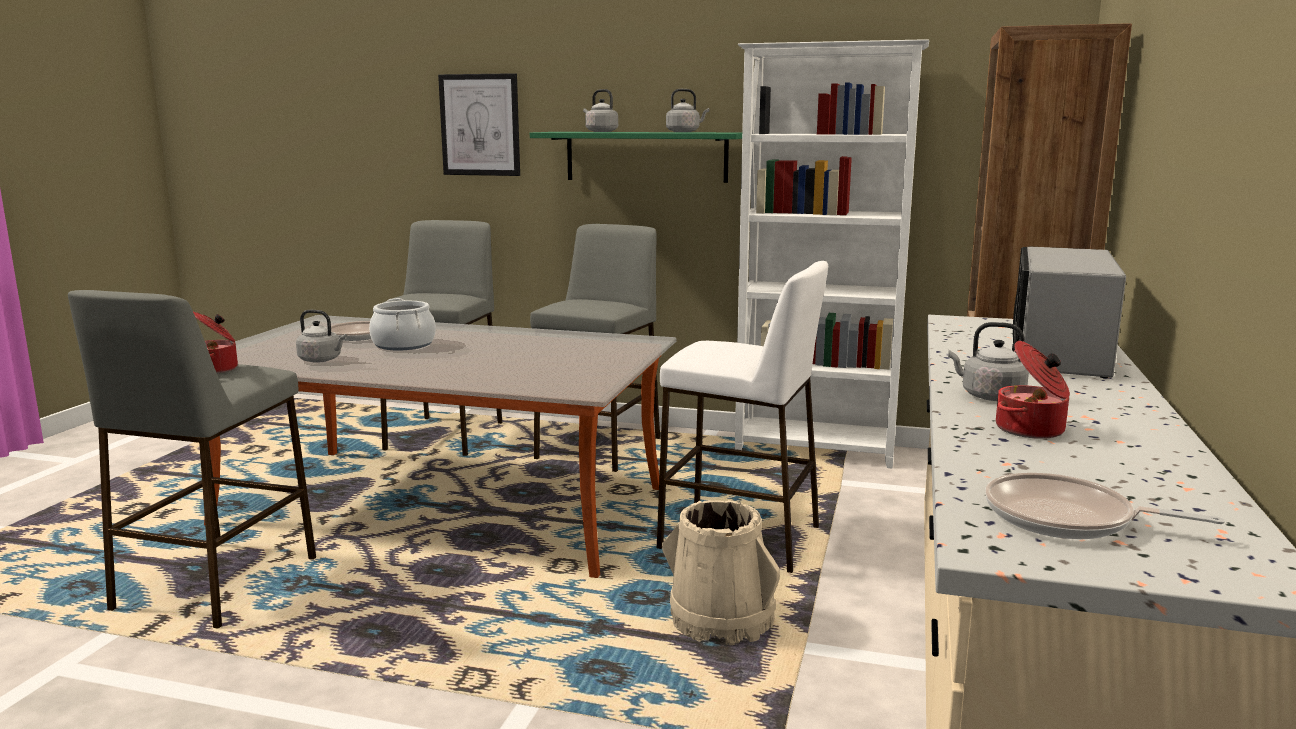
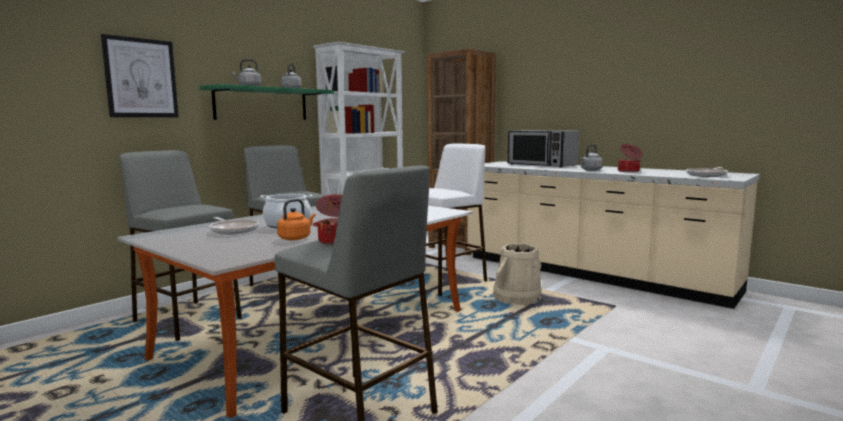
camera: 65 degrees left, 5 degrees down
grey kettle [296,310,347,363] -> orange kettle [277,199,316,240]

